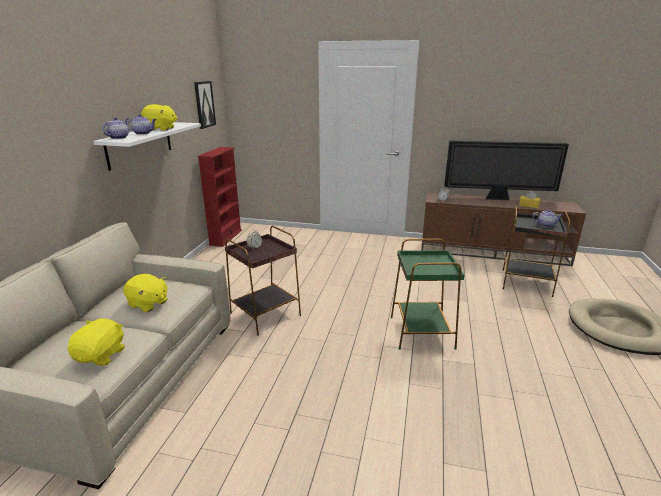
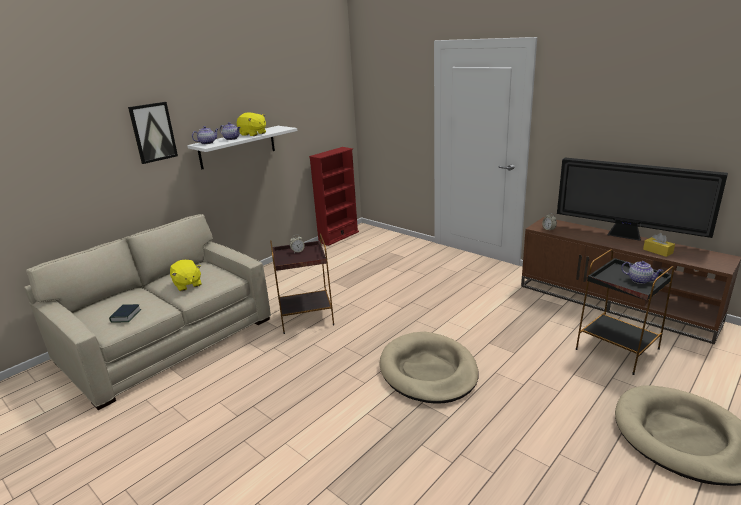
camera: 30 degrees right, 0 degrees up
yellow plush toy [68,318,125,365] -> book [109,304,141,323]
picture [194,81,216,129] -> picture moved to [128,102,178,164]
green side table [391,239,465,350] -> beige dog bed [379,332,479,403]

